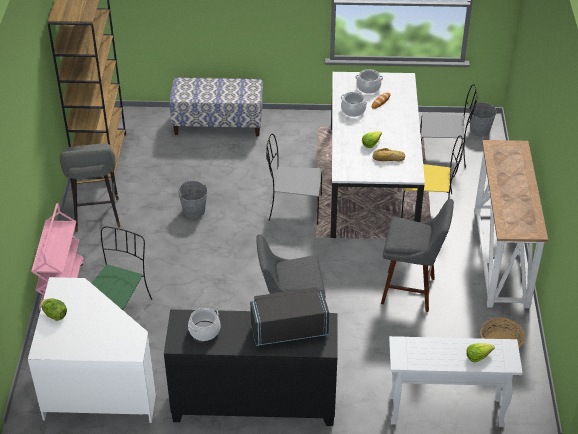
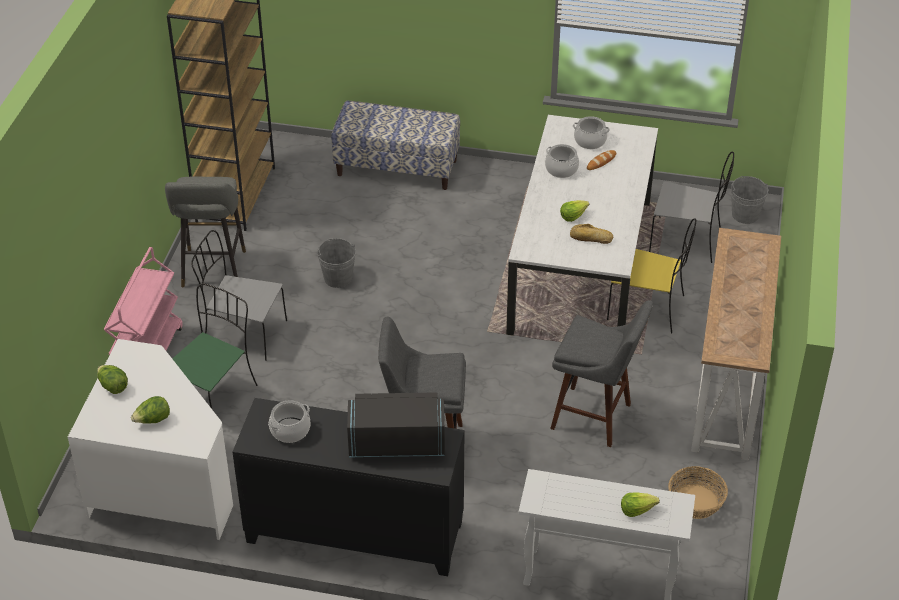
camera: 10 degrees right, 0 degrees up
grey chair [266,134,322,225] -> grey chair moved to [191,230,287,361]
none -> lettuce [131,396,170,424]

